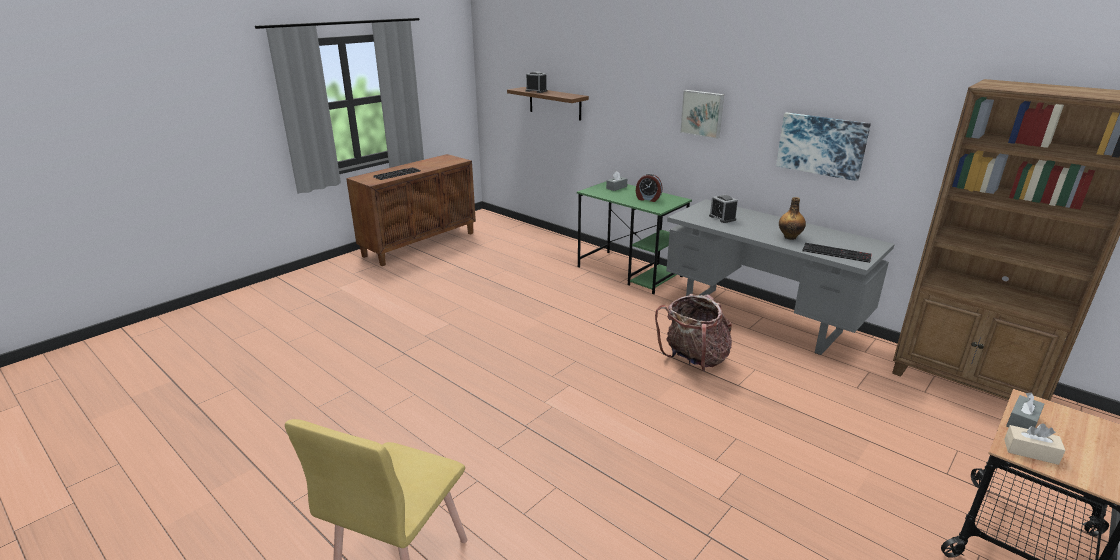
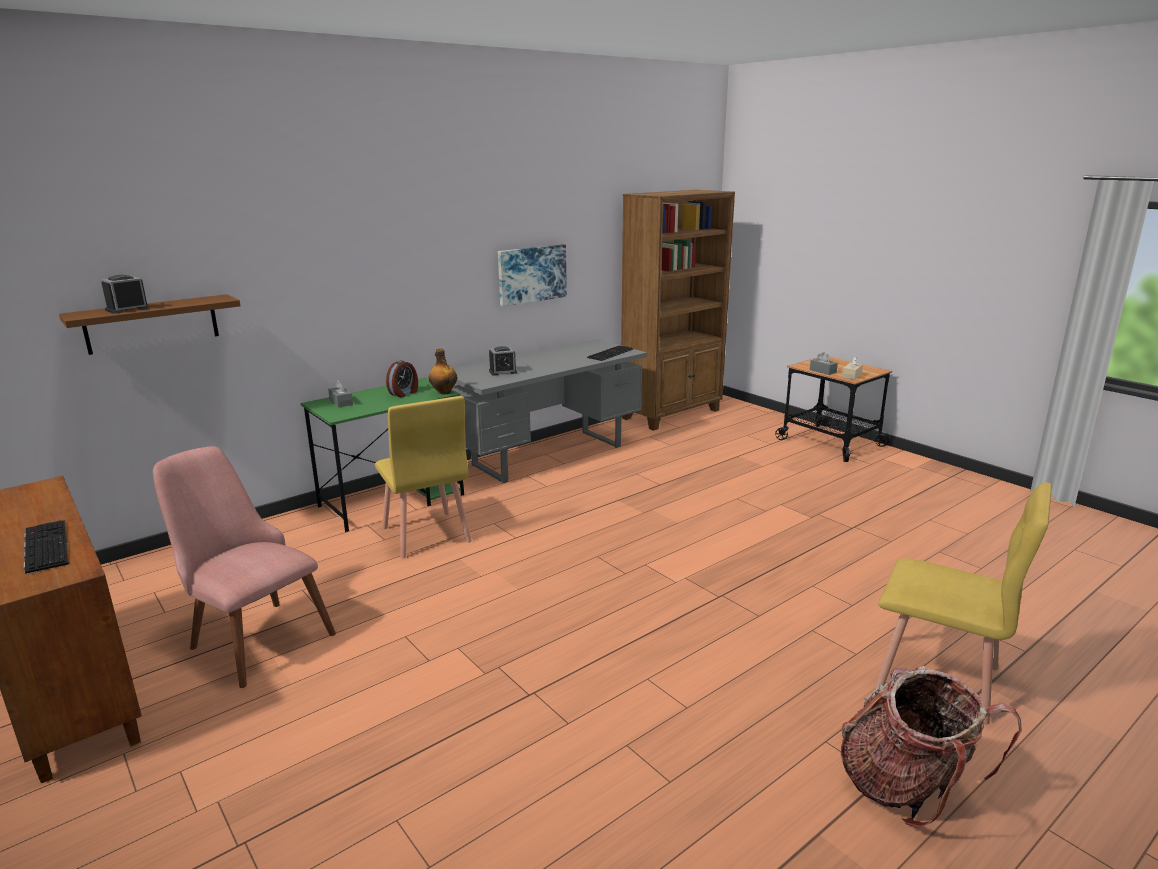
camera: 80 degrees left, 5 degrees down
backpack [655,294,732,372] -> backpack moved to [841,666,1022,828]
picture [680,90,724,139] -> none
bottle [779,197,806,240] -> bottle moved to [429,349,457,394]
none -> pink chair [153,446,336,688]
none -> yellow chair [375,396,472,559]

